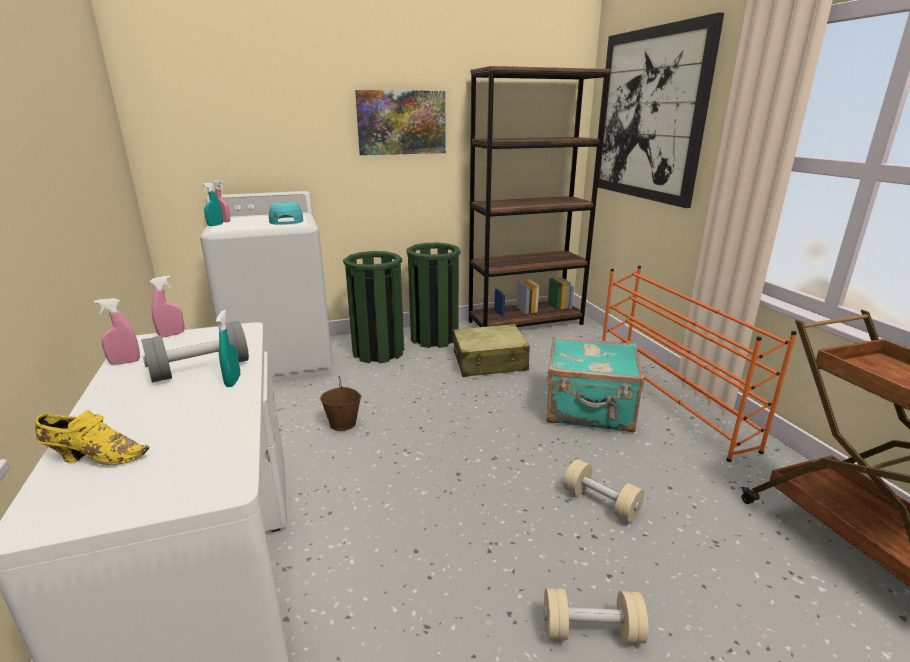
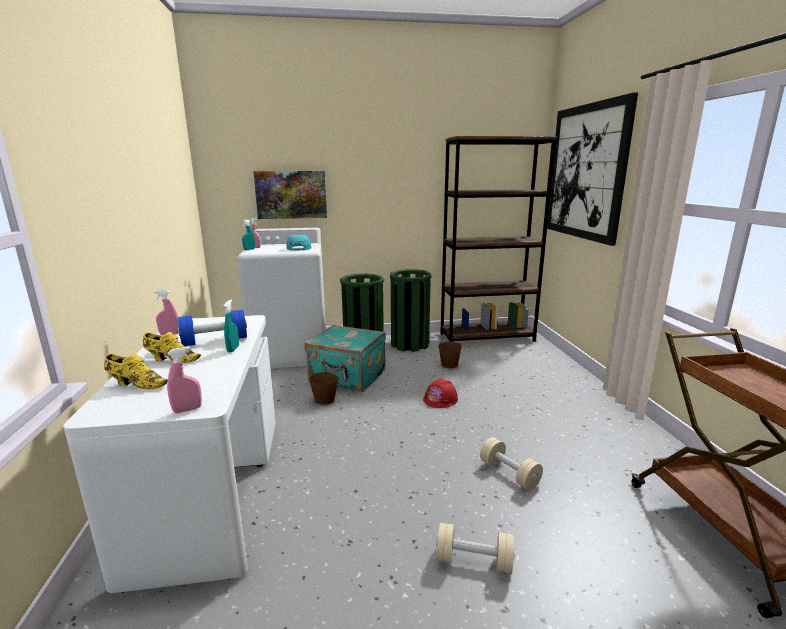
camera: 10 degrees right, 5 degrees down
grey dumbbell [141,321,249,383] -> blue dumbbell [178,310,247,346]
pink spray bottle [150,276,184,338] -> pink spray bottle moved to [167,347,202,413]
picture [355,90,446,155] -> picture moved to [253,171,327,219]
beige suitcase [453,324,530,377] -> brown bucket [438,332,462,368]
turquoise suitcase [546,336,644,432] -> turquoise suitcase moved to [305,325,386,392]
orange shoe rack [602,266,797,462] -> none
none -> yellow shoe [143,332,201,363]
none -> red hard hat [423,378,458,408]

